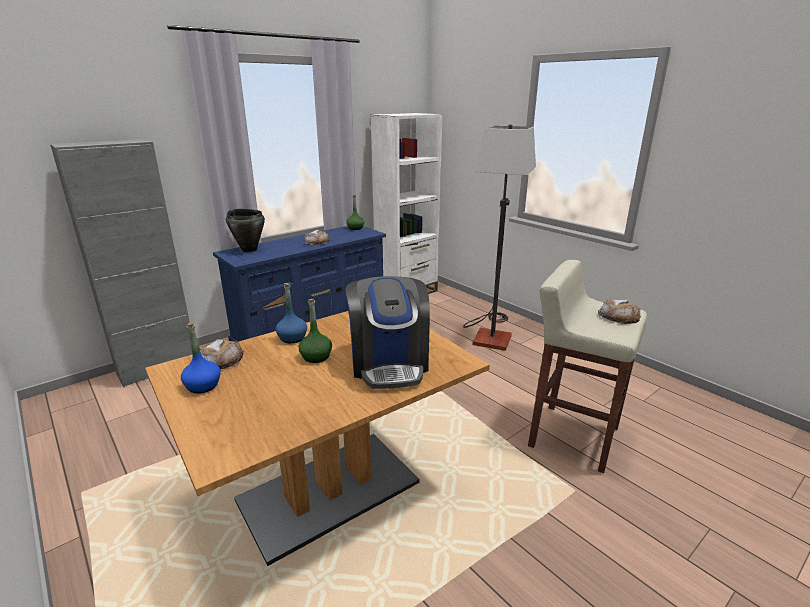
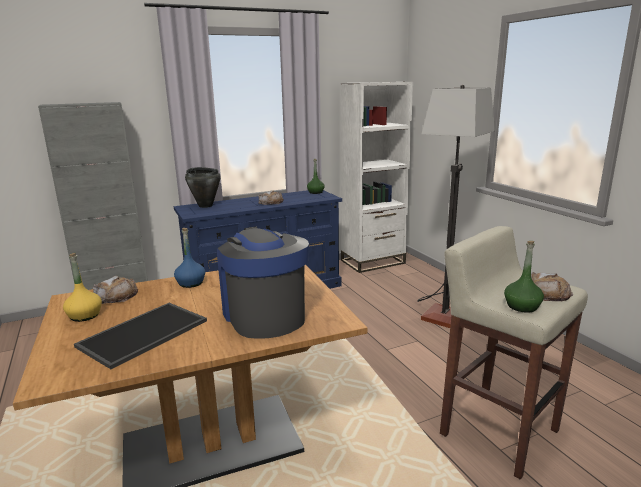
camera: 15 degrees right, 5 degrees down
blue bottle [181,322,220,394] -> yellow bottle [63,253,102,322]
green bottle [298,299,332,363] -> green bottle moved to [504,241,544,313]
coffee machine [345,276,430,389] -> coffee machine turned 150 degrees clockwise [217,227,309,339]
none -> tray [74,303,207,369]

